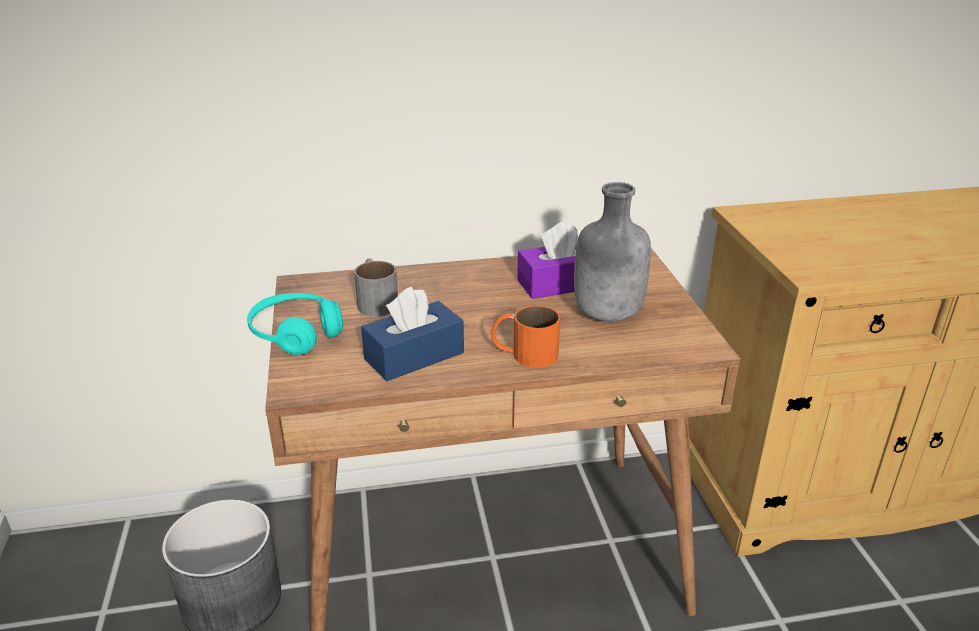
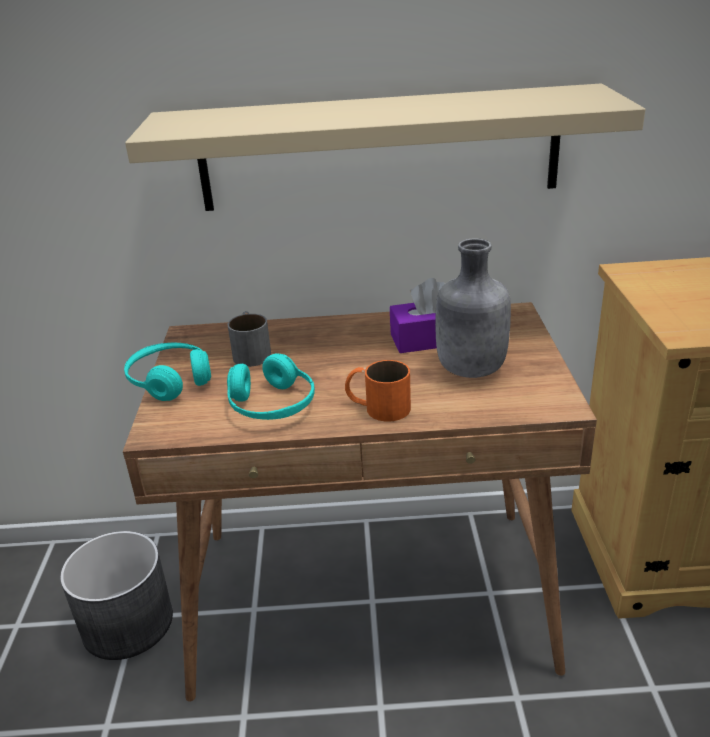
camera: 10 degrees right, 0 degrees up
blue tissue box [361,287,464,381] -> turquoise headphones [227,353,315,420]
none -> beige shelf [125,83,645,211]

